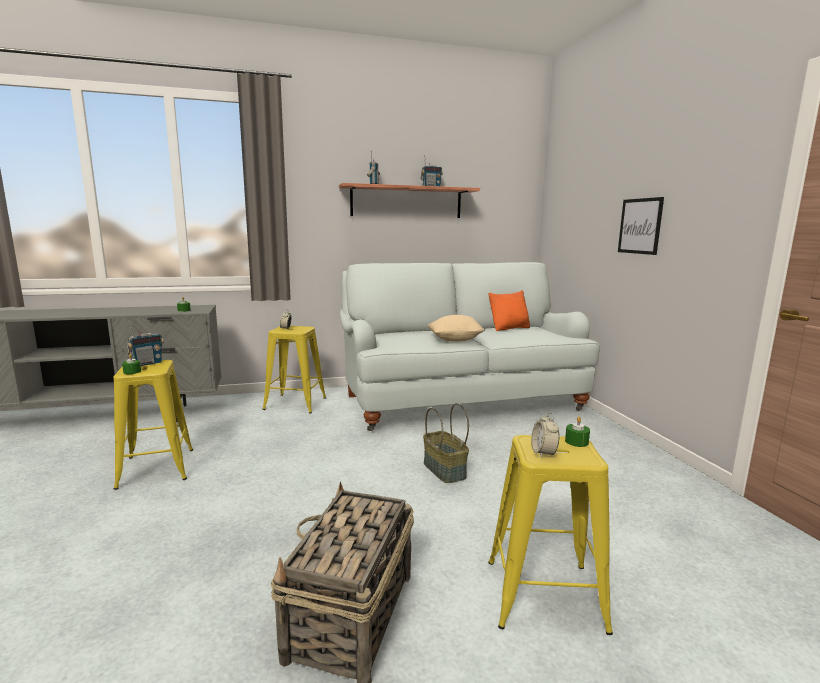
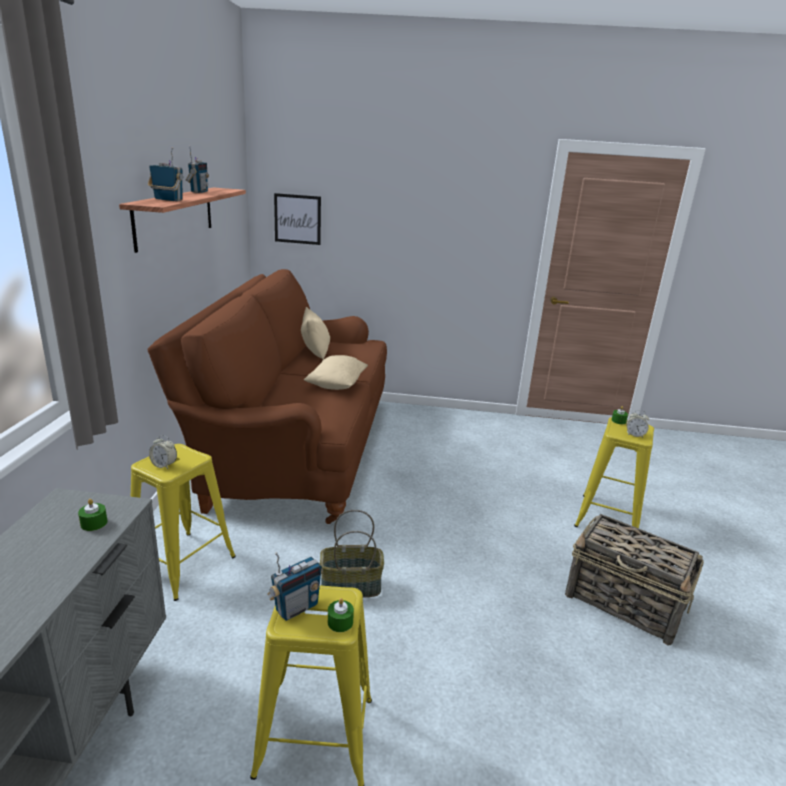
camera: 70 degrees left, 10 degrees up
radio [127,321,164,366] -> radio turned 75 degrees clockwise [268,552,323,621]
white sofa [340,262,600,431] -> brown sofa [148,269,387,524]
basket [423,403,469,483] -> basket moved to [320,510,384,598]
orange pillow [488,290,530,331] -> beige pillow [301,307,330,359]
picture [618,197,664,255] -> picture moved to [274,193,321,245]

